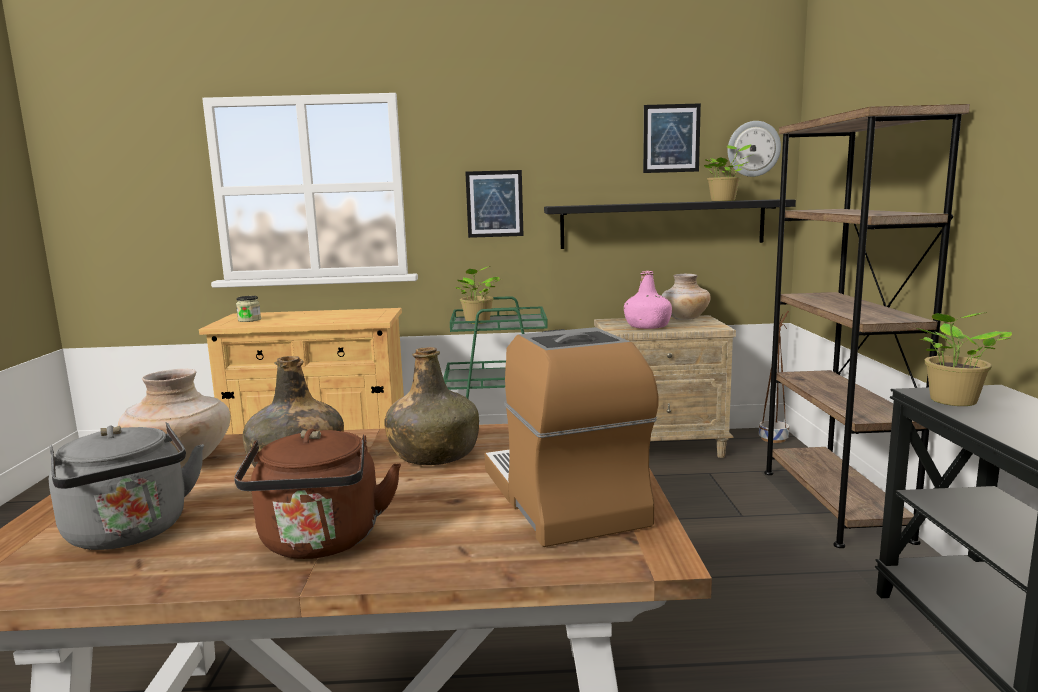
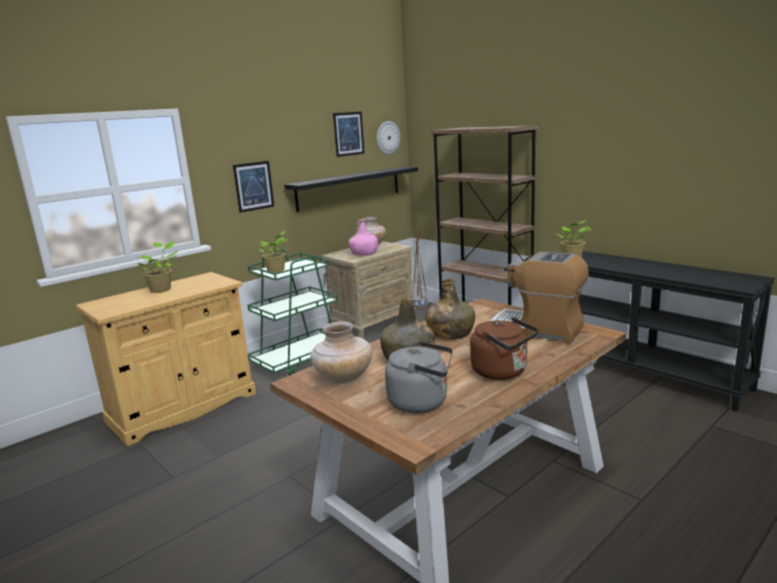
camera: 40 degrees left, 5 degrees up
jar [236,296,261,322] -> none
potted plant [704,144,754,201] -> potted plant moved to [137,241,178,293]

